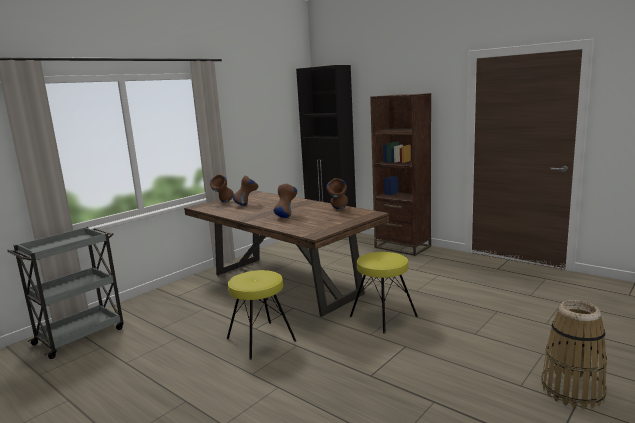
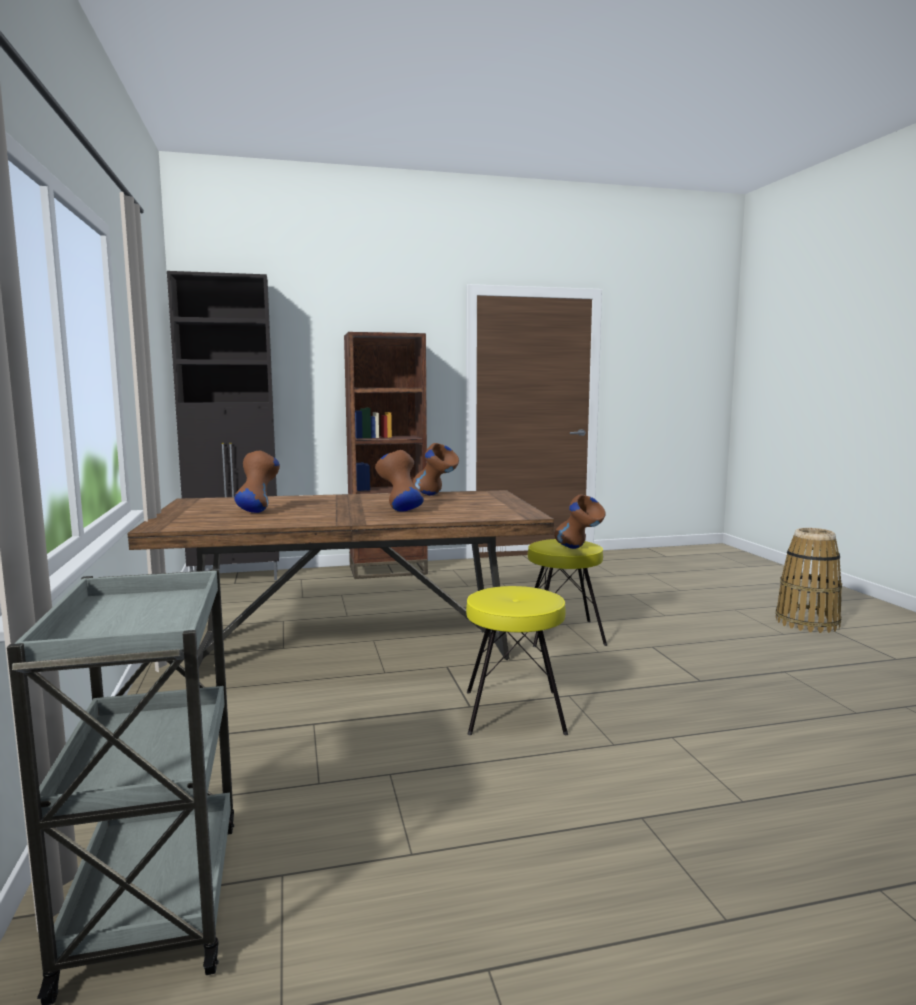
camera: 55 degrees left, 5 degrees down
brown vase [210,175,234,202] -> brown vase moved to [554,494,606,549]

